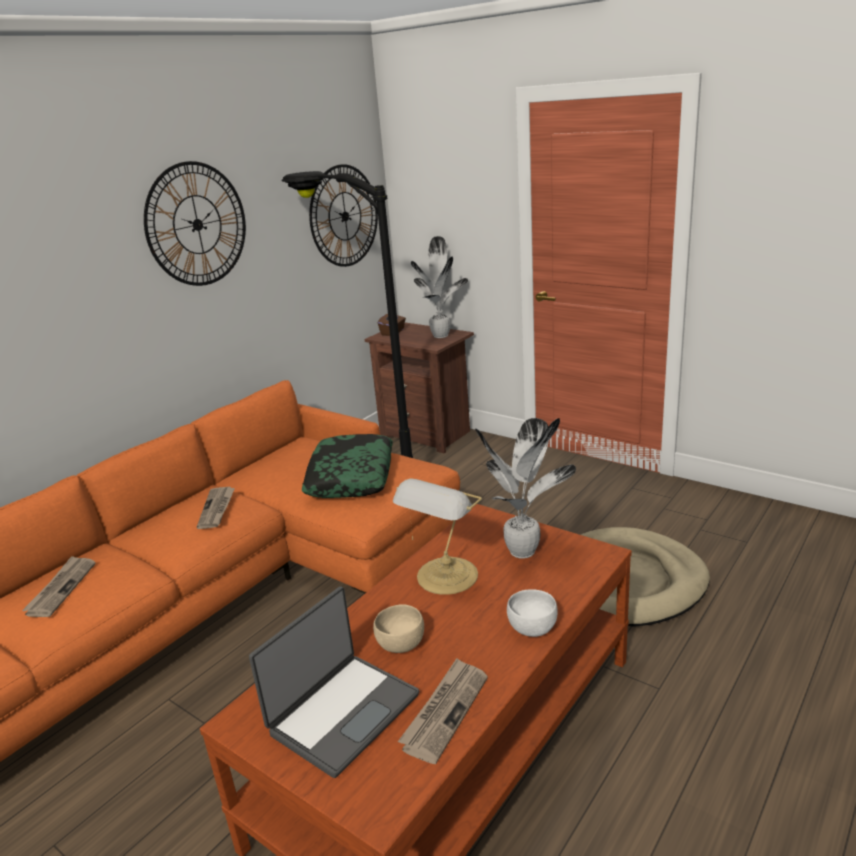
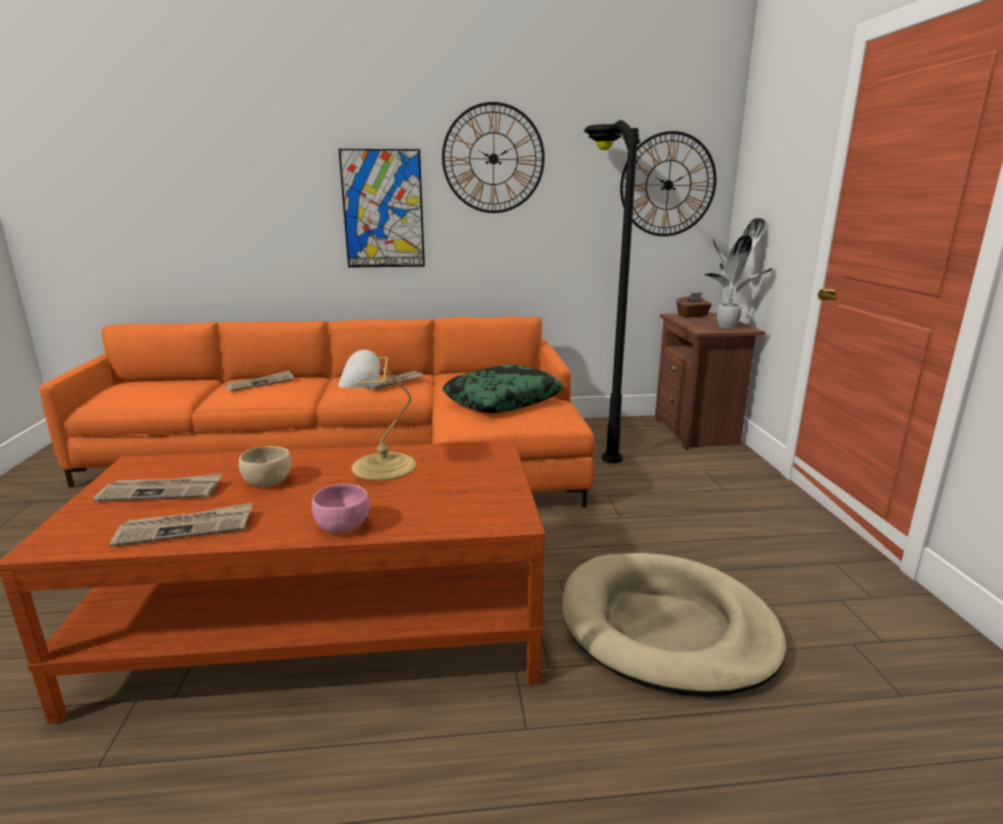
camera: 45 degrees right, 5 degrees down
laptop [249,587,419,778] -> newspaper [93,474,222,502]
potted plant [475,418,576,559] -> none
white bowl [507,589,558,637] -> pink bowl [312,484,369,533]
none -> picture [338,149,425,268]

